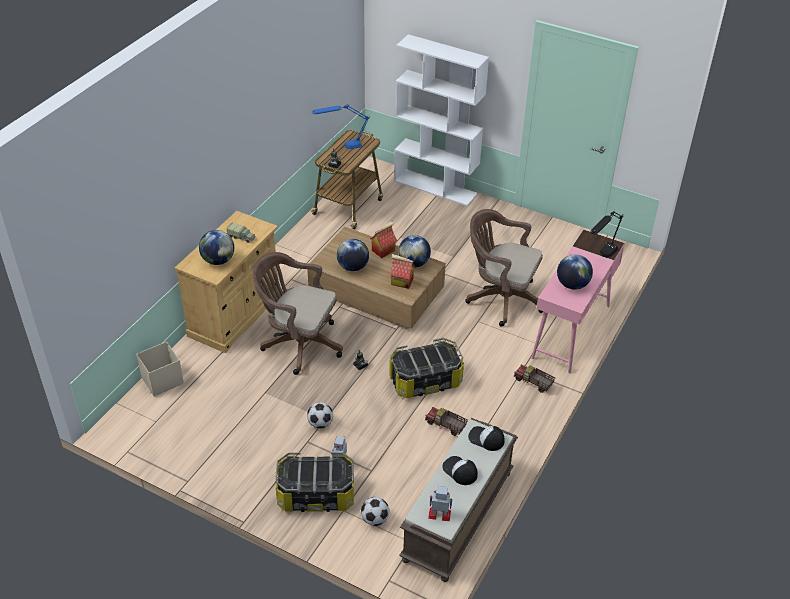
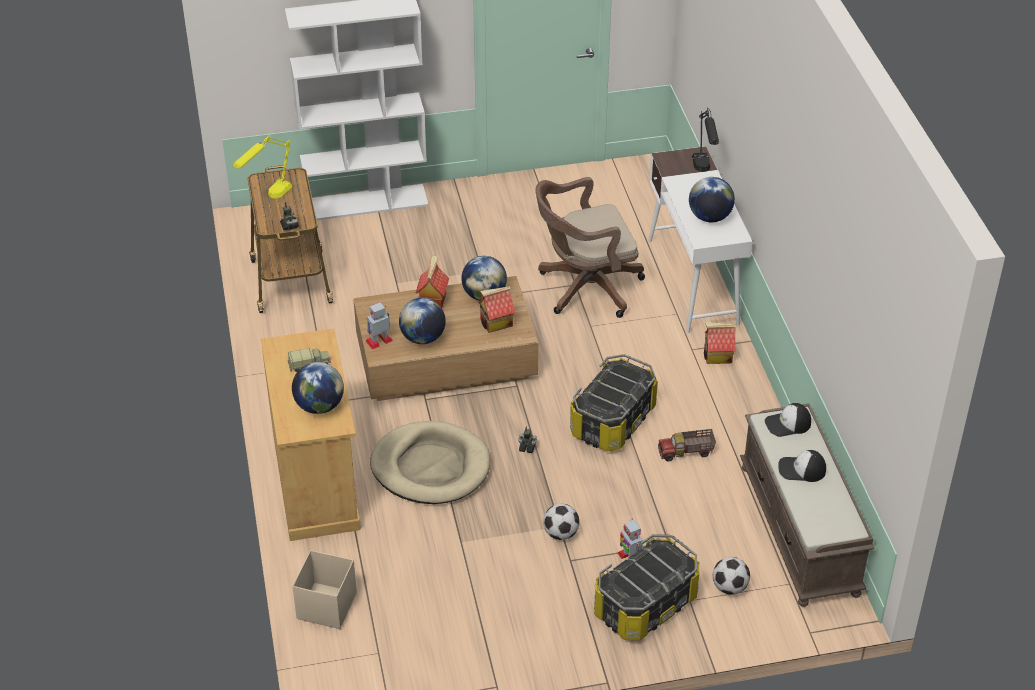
camera: 40 degrees left, 0 degrees up
brown office chair [252,252,343,375] -> beige dog bed [370,421,490,504]
blue table lamp [312,104,370,149] -> yellow table lamp [234,135,293,199]
toy robot [428,486,453,521] -> toy robot moved to [366,302,393,349]
toy truck [514,365,555,393] -> toy house [704,322,737,364]
pink desk [531,229,625,373] -> white desk [648,146,753,333]

